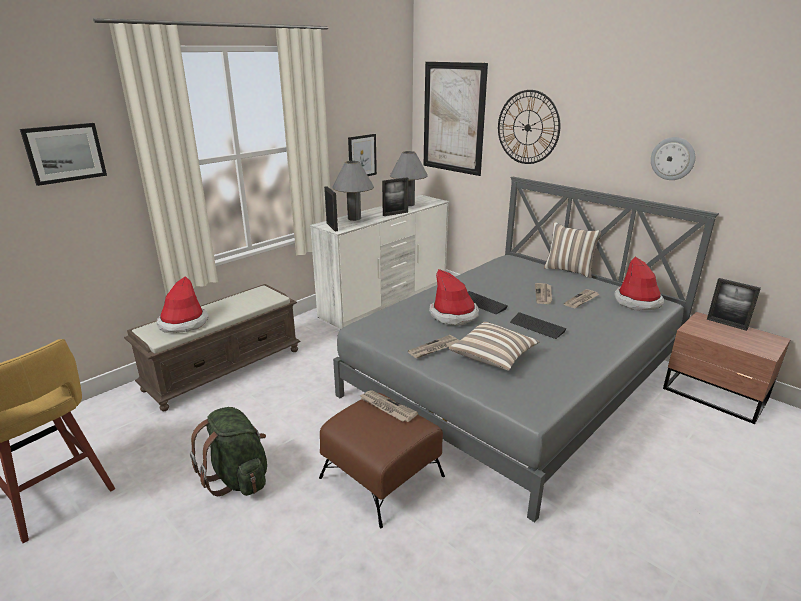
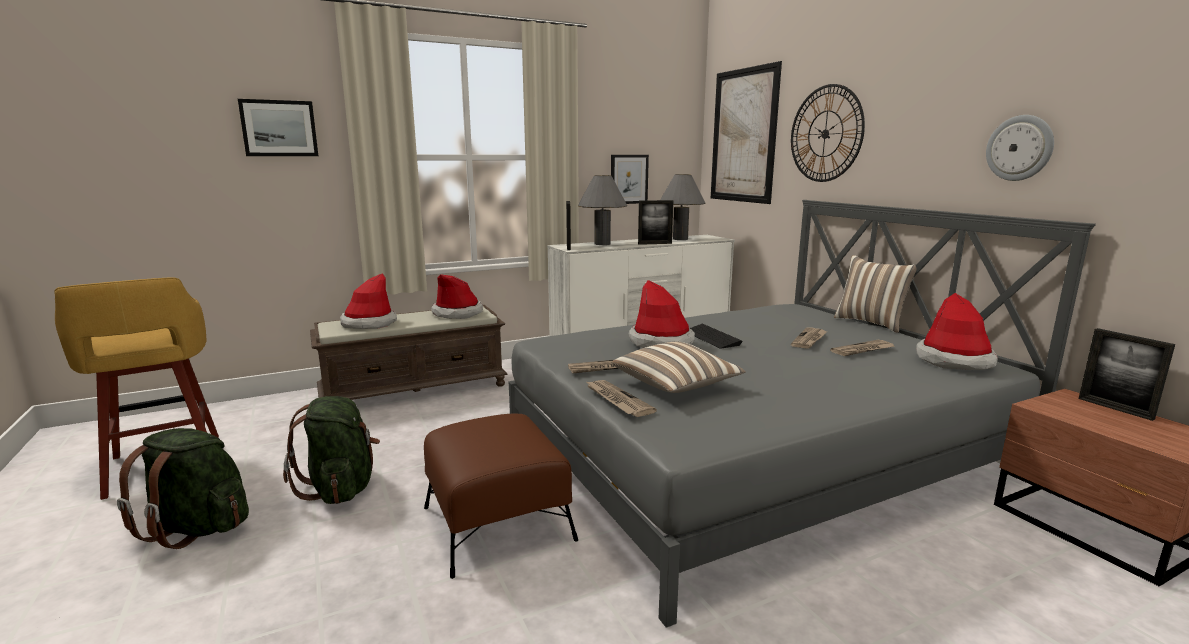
camera: 20 degrees right, 10 degrees down
newspaper [359,390,418,422] -> newspaper moved to [585,380,657,417]
keyboard [510,312,567,339] -> none
none -> green backpack [117,428,249,549]
none -> hat [431,274,483,319]

